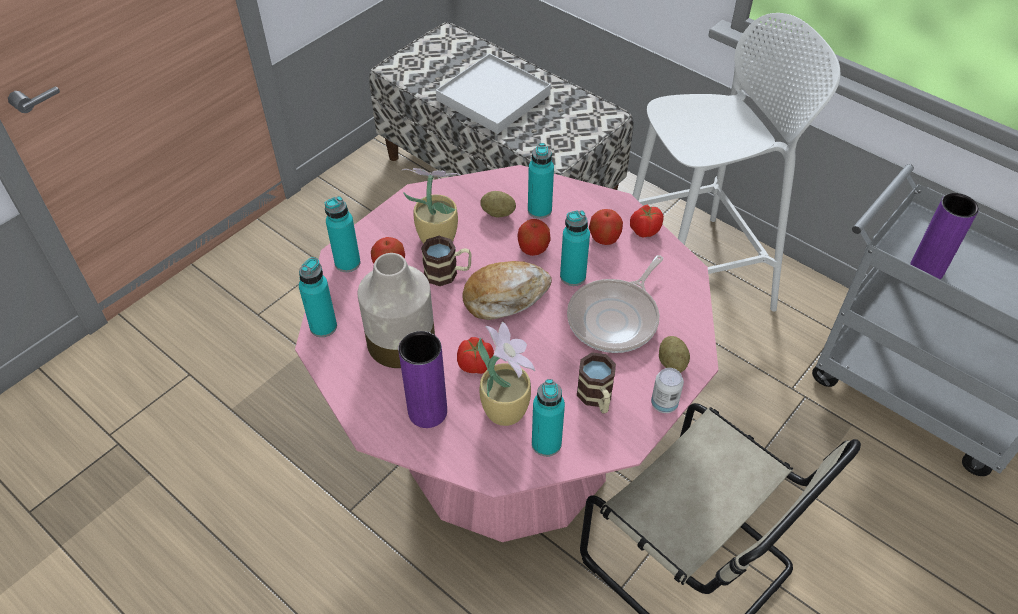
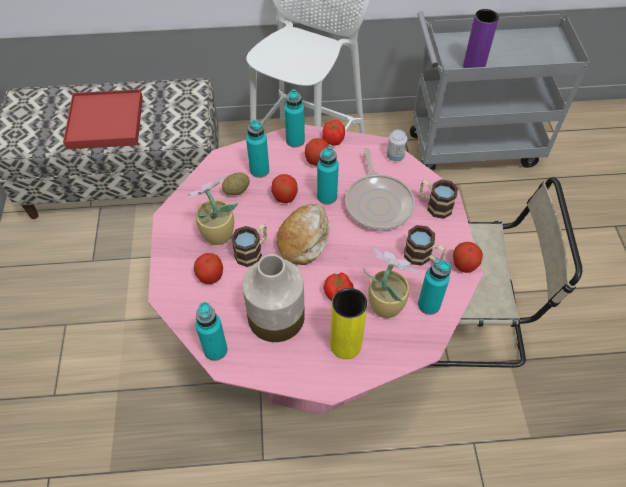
camera: 45 degrees left, 5 degrees up
turquoise bottle [325,196,361,272] -> turquoise bottle moved to [284,89,305,148]
purple vase [398,331,447,428] -> yellow vase [330,288,367,359]
white tray [436,53,551,134] -> red tray [63,89,143,149]
can [651,368,684,413] -> can moved to [387,129,407,162]
potato [659,336,690,373] -> mug [420,179,458,219]
none -> apple [453,242,483,273]

